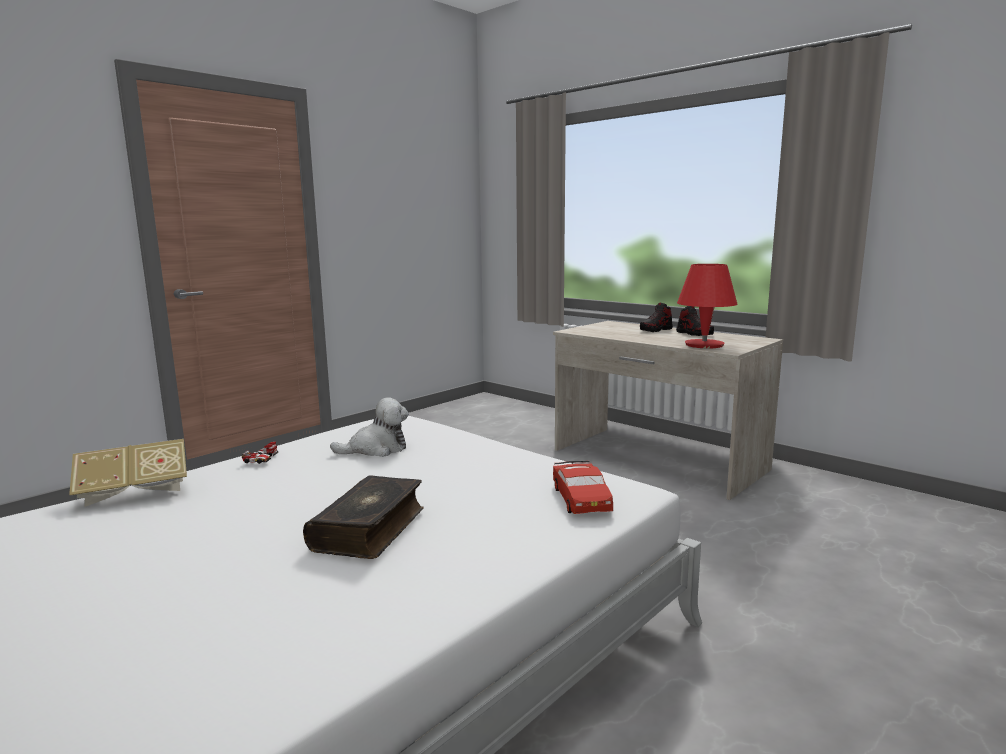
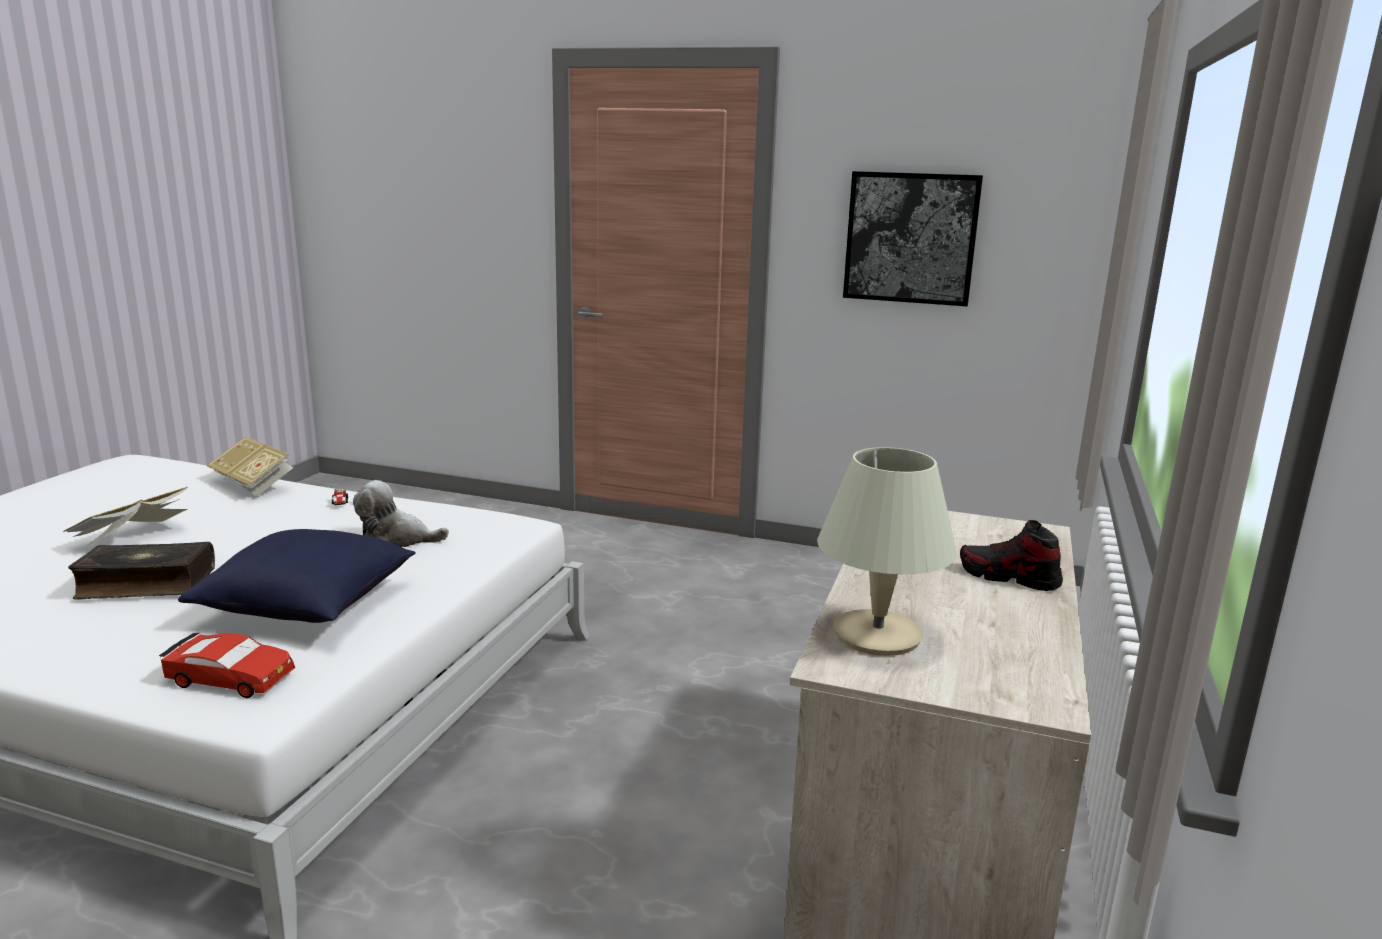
camera: 65 degrees right, 5 degrees up
plush toy [330,398,409,457] -> plush toy turned 135 degrees clockwise [353,480,449,547]
red toy car [553,461,613,514] -> red toy car turned 135 degrees counterclockwise [159,633,295,698]
shoe [676,306,714,336] -> none
red table lamp [677,264,738,348] -> beige table lamp [817,447,957,656]
none -> book [63,487,188,547]
none -> blue pillow [178,529,416,623]
none -> picture [843,171,983,306]

